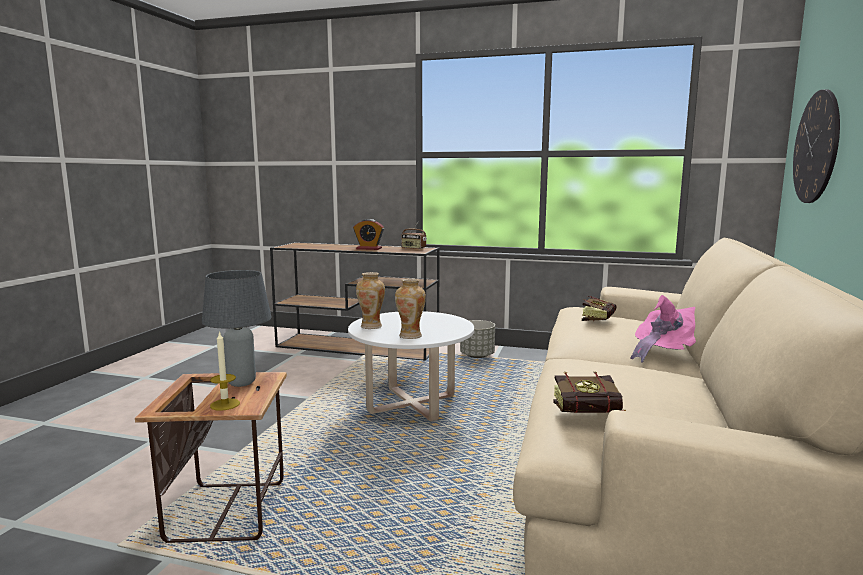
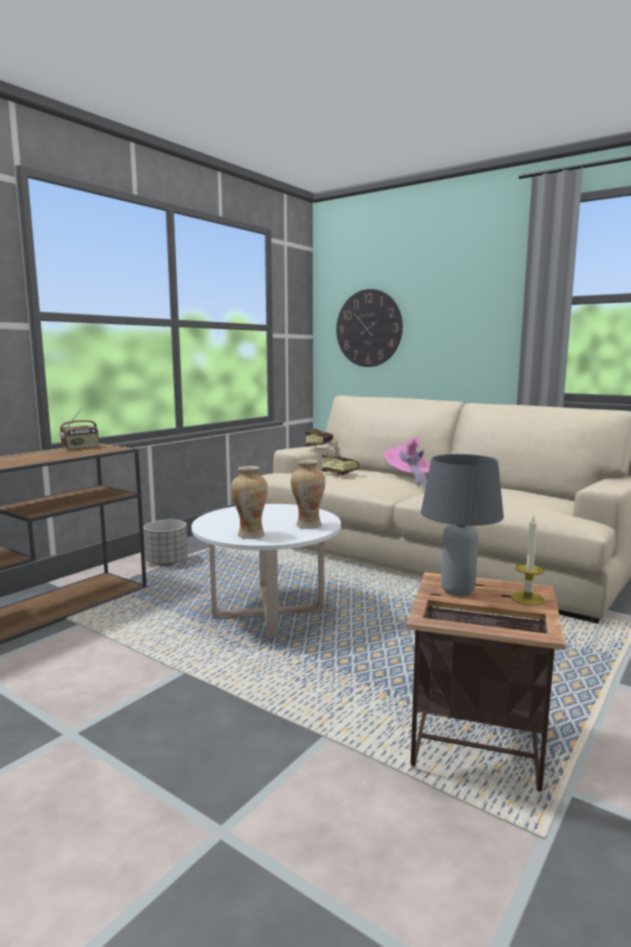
camera: 70 degrees left, 0 degrees up
alarm clock [353,219,384,250] -> none
book [553,372,625,413] -> book moved to [305,428,333,447]

